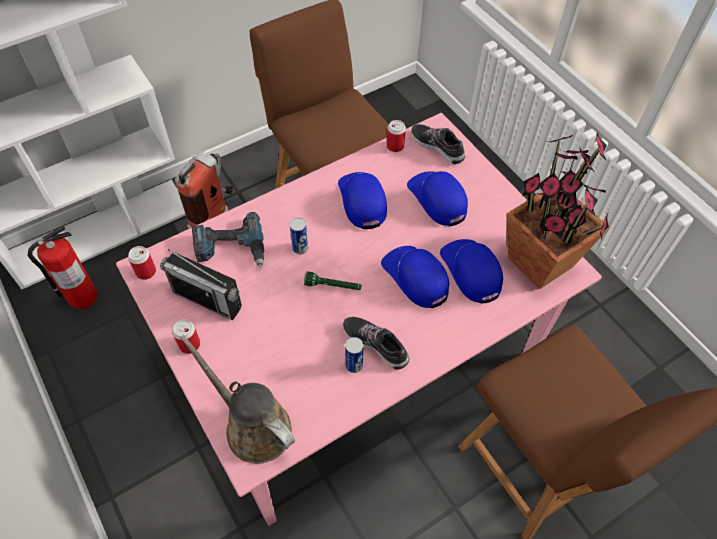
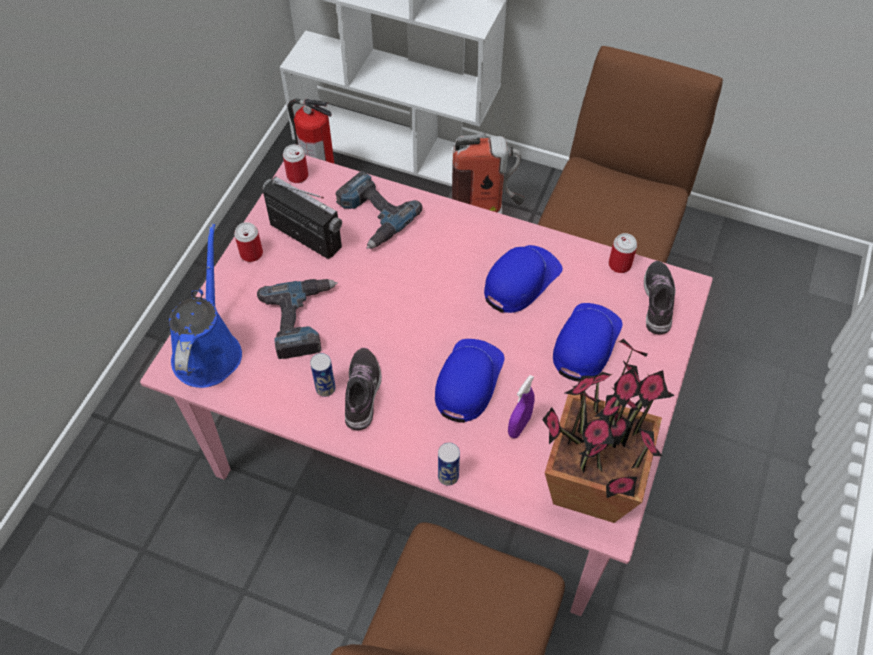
camera: 55 degrees right, 0 degrees up
radio [160,249,242,320] -> radio turned 135 degrees clockwise [263,176,342,259]
brown watering can [180,334,295,464] -> blue watering can [169,224,242,388]
can [290,218,308,254] -> can moved to [438,443,460,486]
green flashlight [304,271,361,290] -> none
blue cap [440,239,503,304] -> purple spray bottle [508,375,535,438]
none -> power drill [257,279,338,359]

